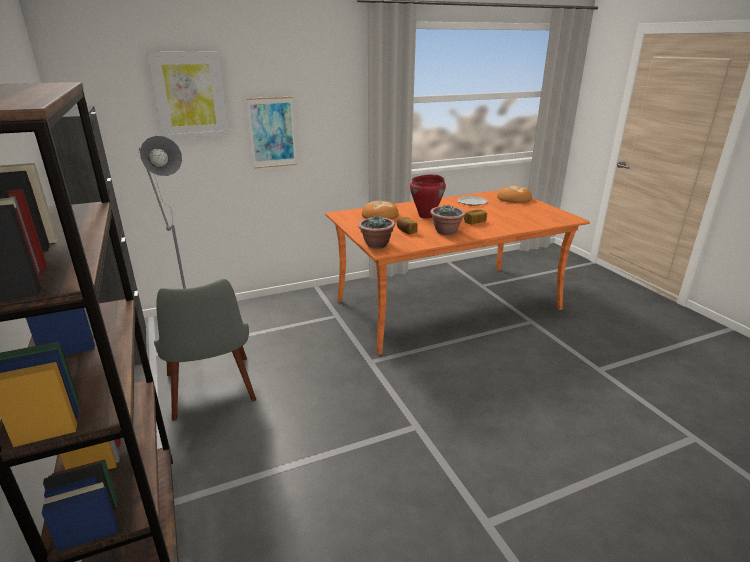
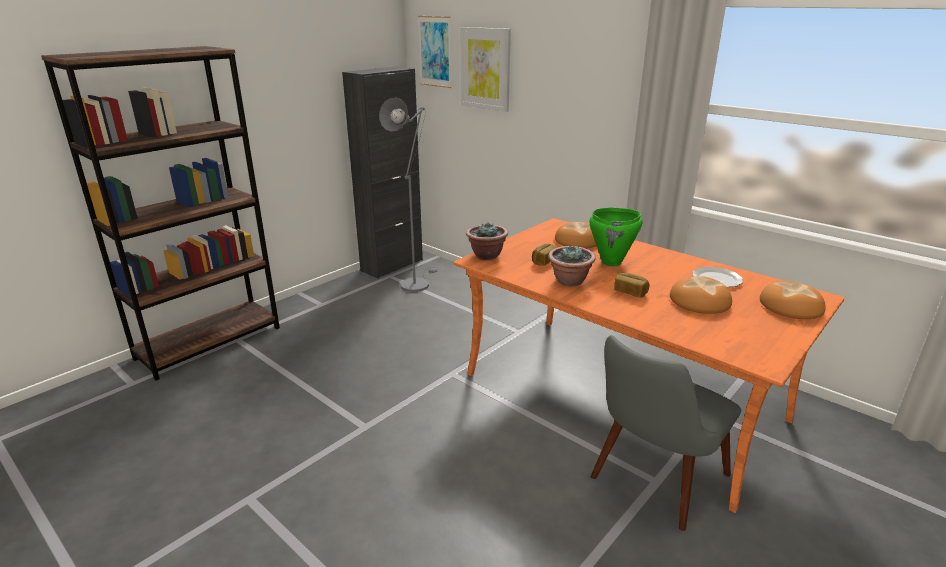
camera: 65 degrees right, 0 degrees up
grey chair [154,279,256,421] -> grey chair moved to [591,335,741,531]
picture [247,97,297,169] -> picture moved to [418,16,451,88]
red cooking pot [410,174,446,219] -> green cooking pot [589,208,642,266]
none -> bread [670,276,732,314]

